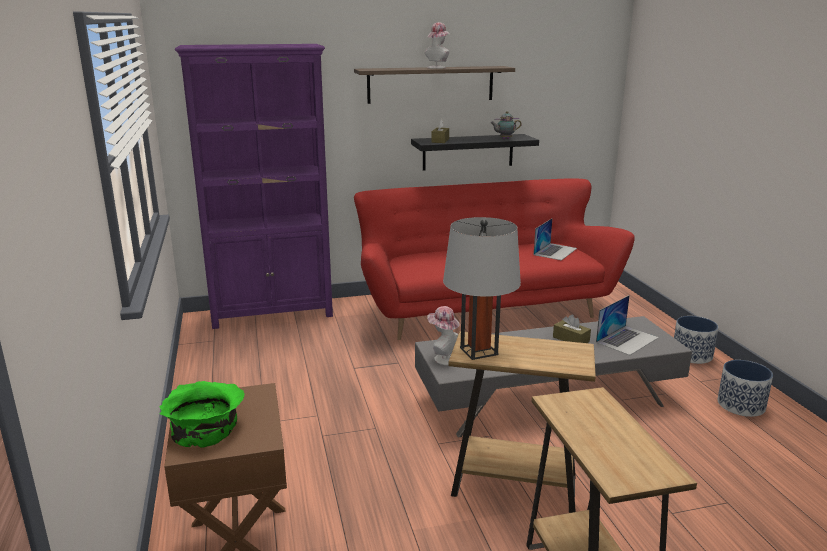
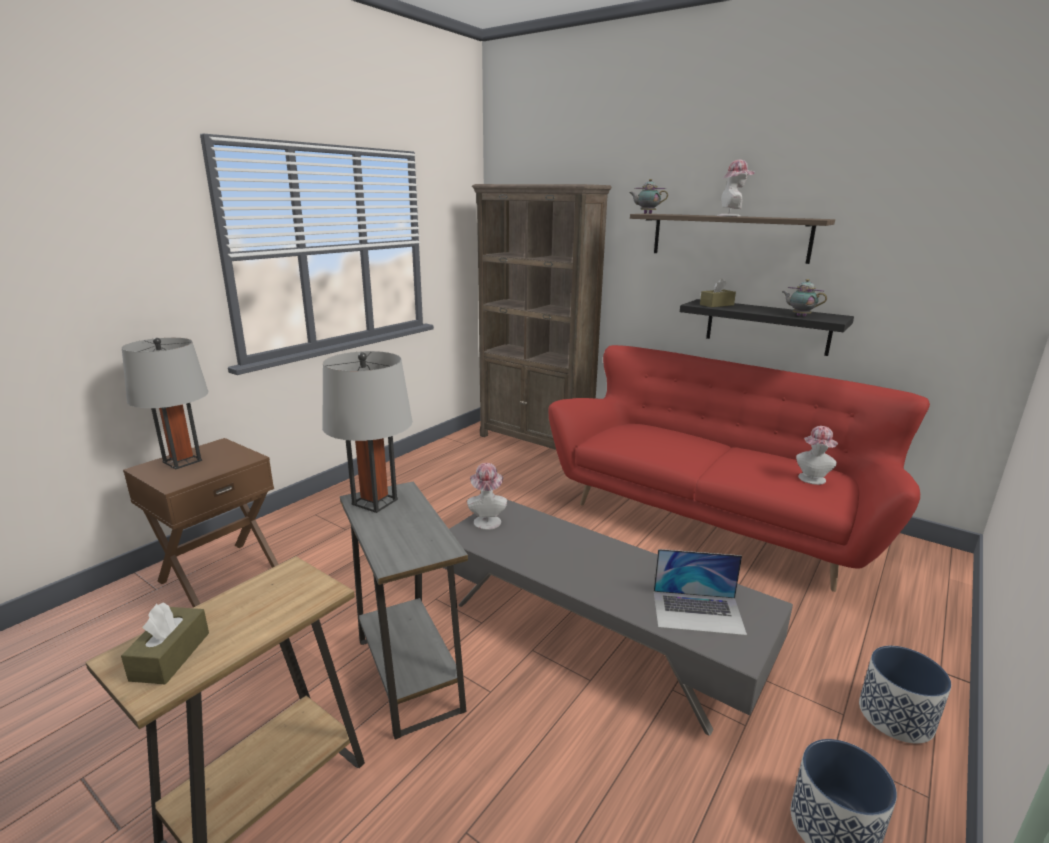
camera: 50 degrees right, 0 degrees up
green bowl [159,381,245,448] -> grey table lamp [122,338,209,469]
purple bookcase [175,44,333,329] -> brown bookcase [472,184,612,450]
brown side table [449,331,596,513] -> grey side table [340,482,468,740]
laptop [534,219,577,260] -> hat [796,426,838,485]
brown tissue box [553,314,591,343] -> brown tissue box moved to [121,602,209,684]
none -> teapot [630,179,668,214]

